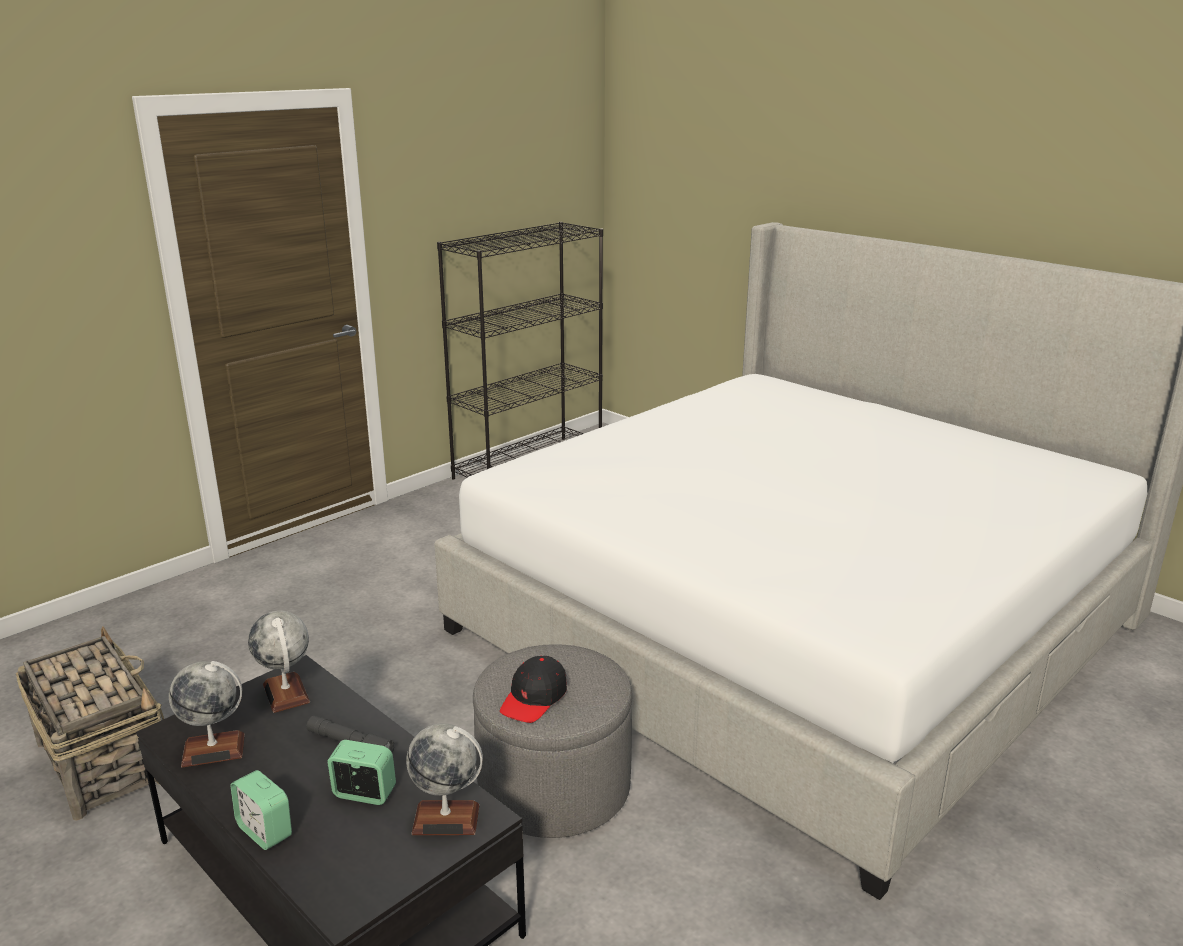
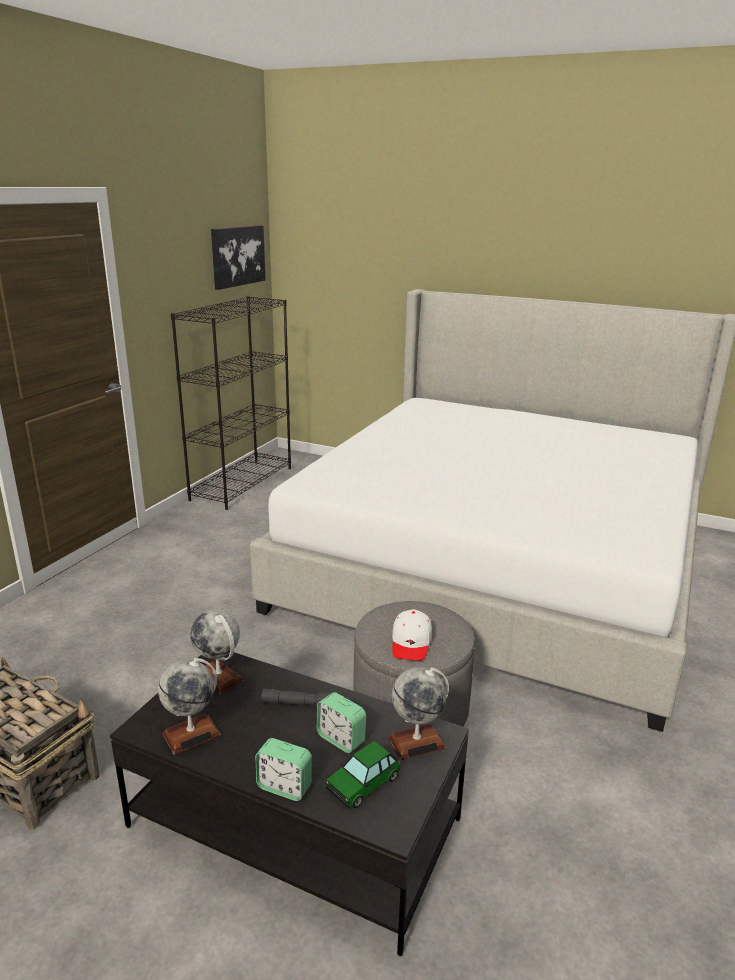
camera: 20 degrees left, 0 degrees up
alarm clock [327,740,396,805] -> alarm clock turned 135 degrees counterclockwise [317,692,366,753]
black cap [500,656,567,723] -> white cap [392,609,432,661]
none -> picture [211,225,266,290]
none -> toy car [326,741,400,809]

